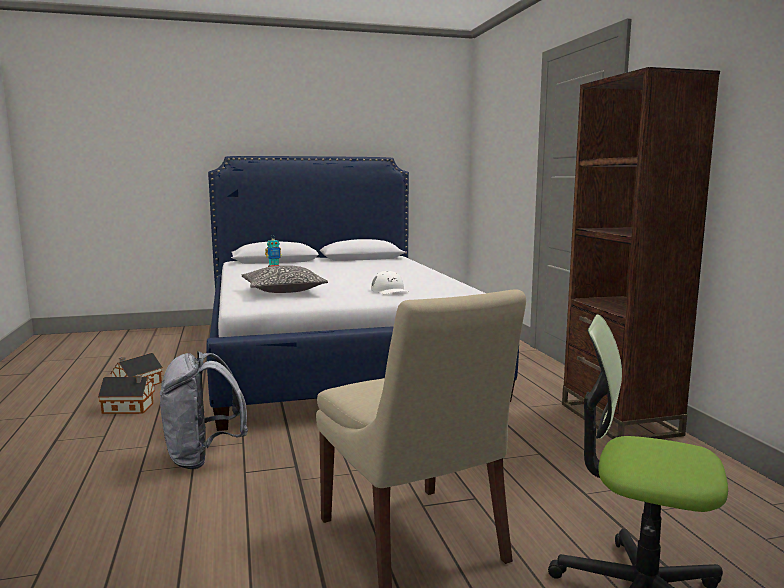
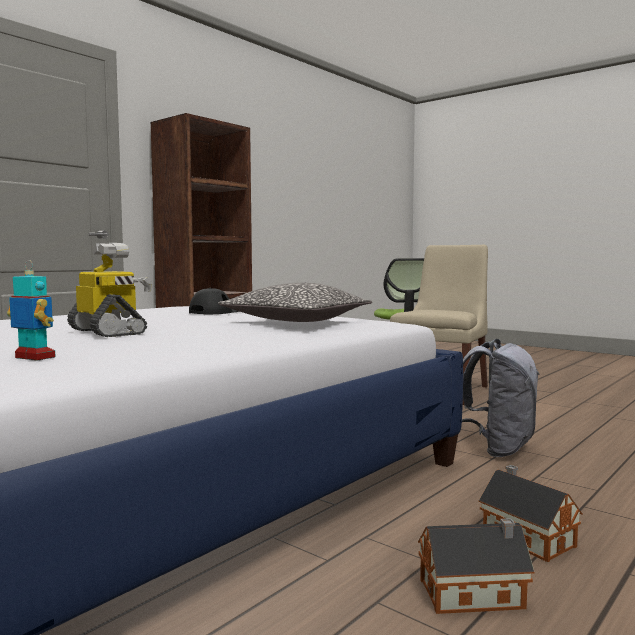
camera: 125 degrees left, 5 degrees down
white cap [371,271,408,294] -> black cap [189,288,240,315]
none -> toy robot [67,243,153,337]

